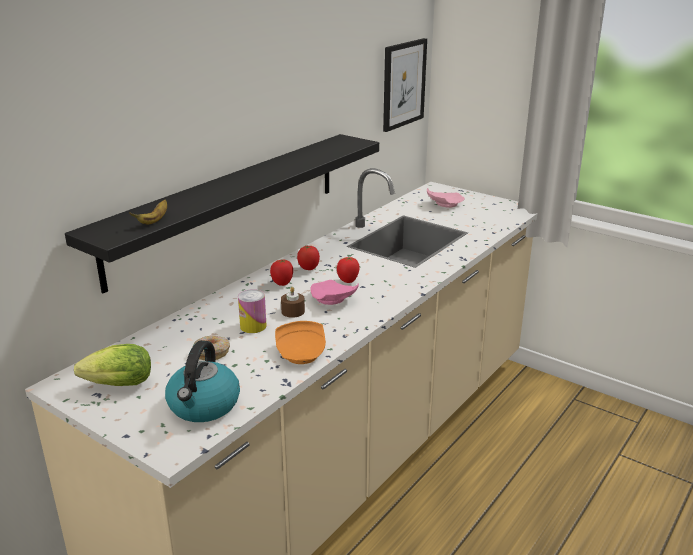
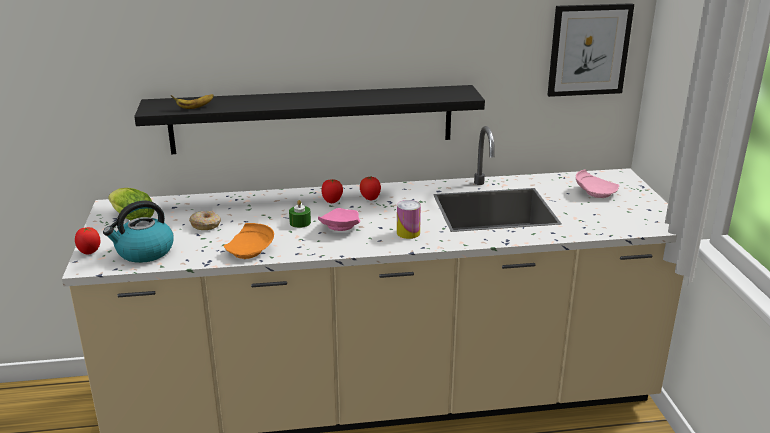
camera: 45 degrees right, 0 degrees up
can [238,289,267,333] -> can moved to [397,200,421,239]
brown candle [281,287,305,318] -> green candle [289,200,311,228]
tomato [337,257,360,283] -> tomato moved to [75,227,100,254]

